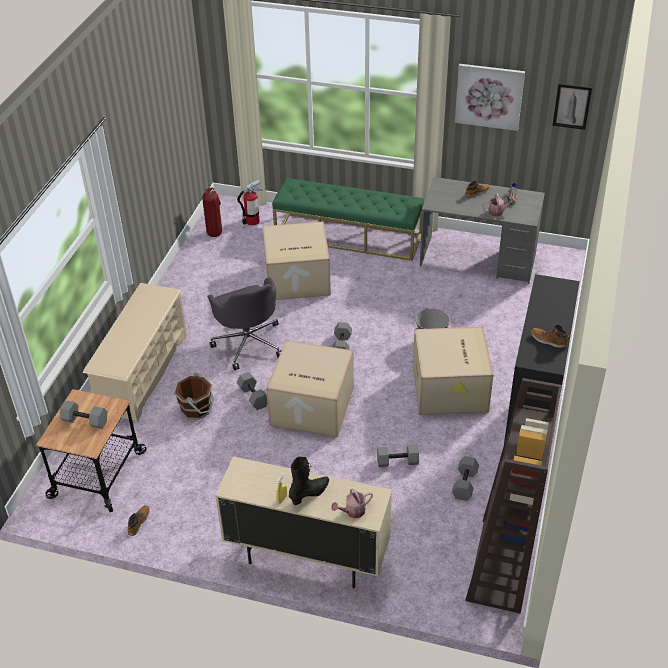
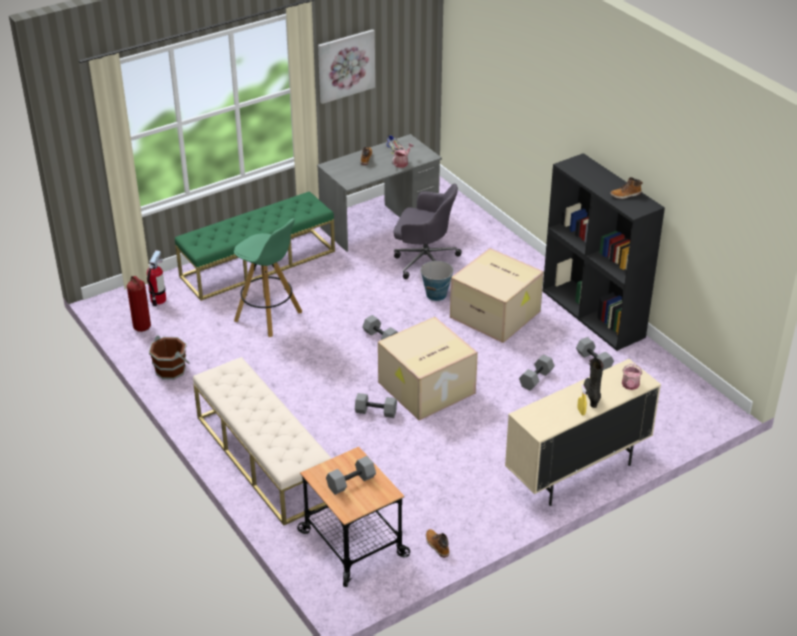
camera: 50 degrees left, 5 degrees down
beige shoe rack [83,283,187,423] -> beige bench [193,357,332,525]
brown bucket [174,372,214,420] -> brown bucket moved to [149,336,190,380]
grey office chair [207,277,281,370] -> grey office chair moved to [393,184,462,279]
cardboard box [263,221,331,300] -> green stool [234,218,302,337]
brown bookcase [465,378,562,614] -> none
picture [552,84,592,130] -> none

